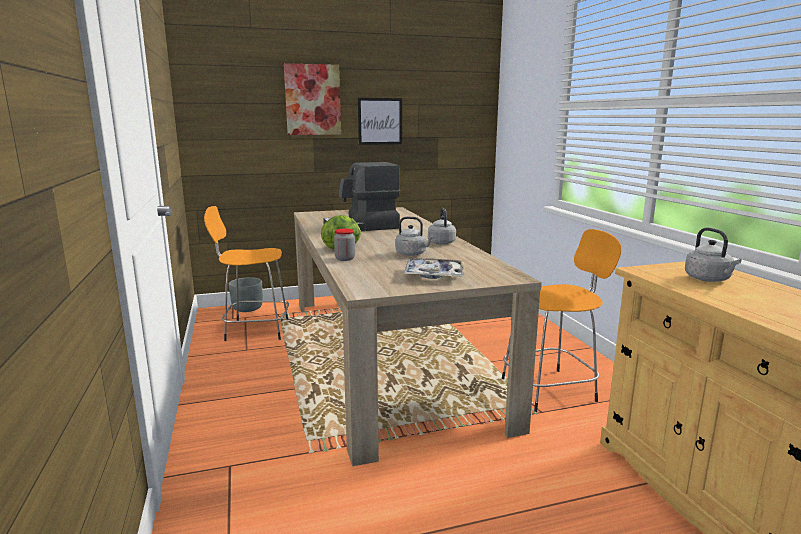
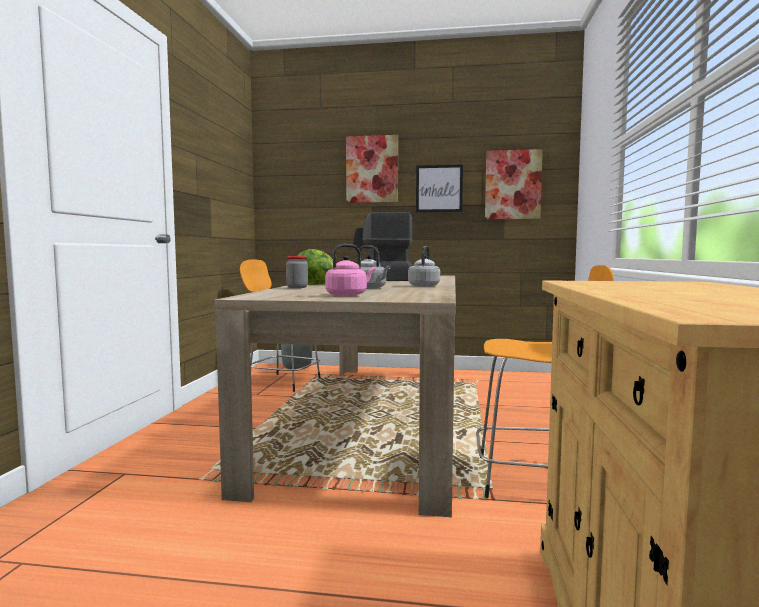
camera: 25 degrees right, 10 degrees down
tray [403,258,464,279] -> pink kettle [325,244,376,296]
grey kettle [685,227,741,282] -> none
none -> picture [485,149,543,219]

